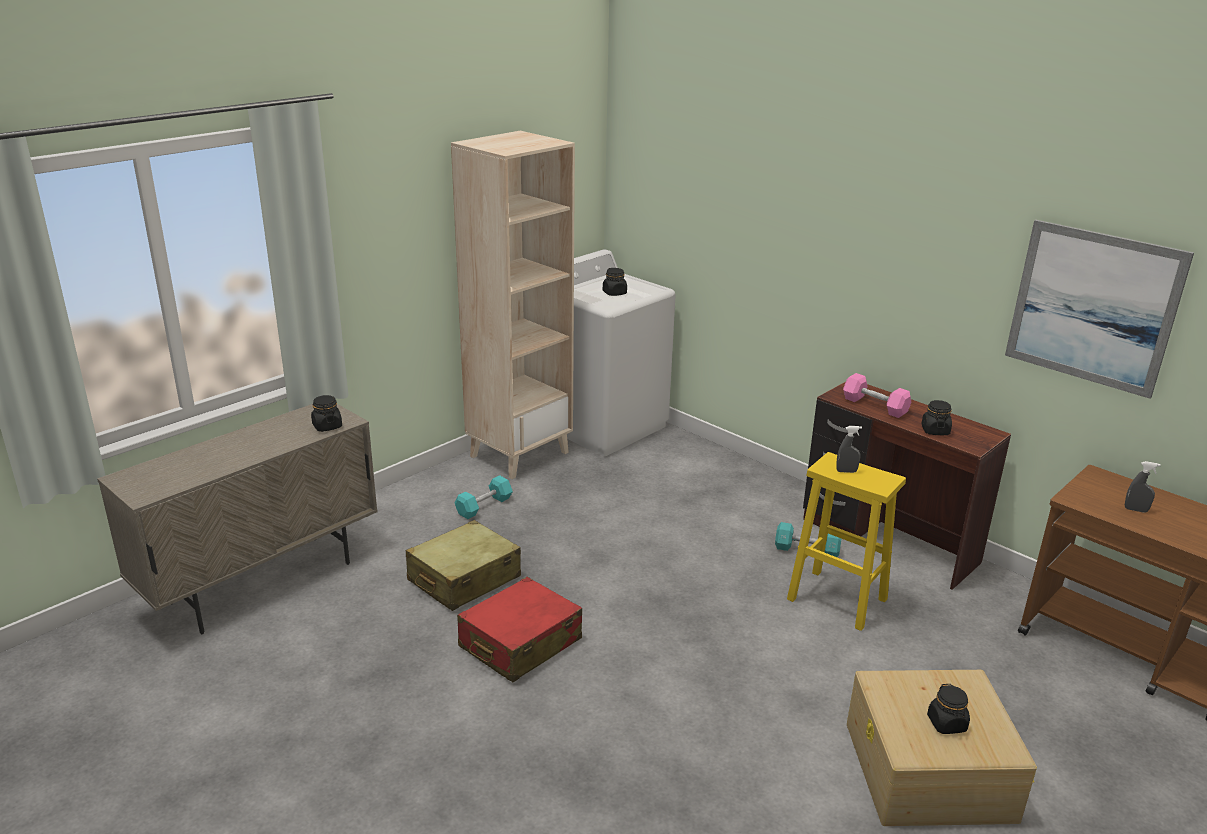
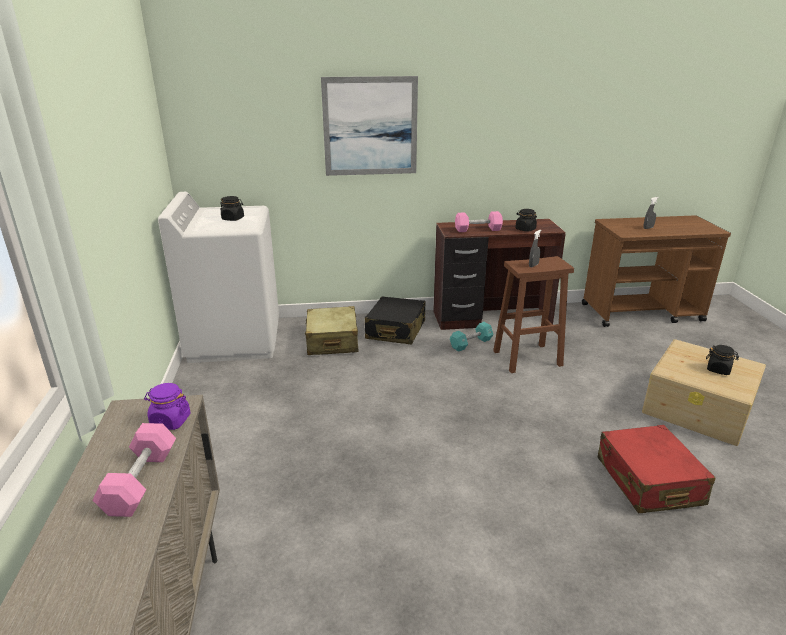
camera: 50 degrees left, 0 degrees up
black jar [311,395,342,432] -> purple jar [144,383,191,430]
beige suitcase [406,520,521,611] -> beige suitcase moved to [305,306,358,355]
beige bookcase [451,131,575,479] -> none
turquoise dumbbell [454,475,513,519] -> none
red suitcase [457,577,582,682] -> red suitcase moved to [598,425,716,514]
yellow stool [787,452,906,631] -> brown stool [493,256,574,373]
picture [1005,220,1194,399] -> picture moved to [321,76,418,176]
none -> pink dumbbell [92,423,176,517]
none -> black suitcase [365,296,425,344]

